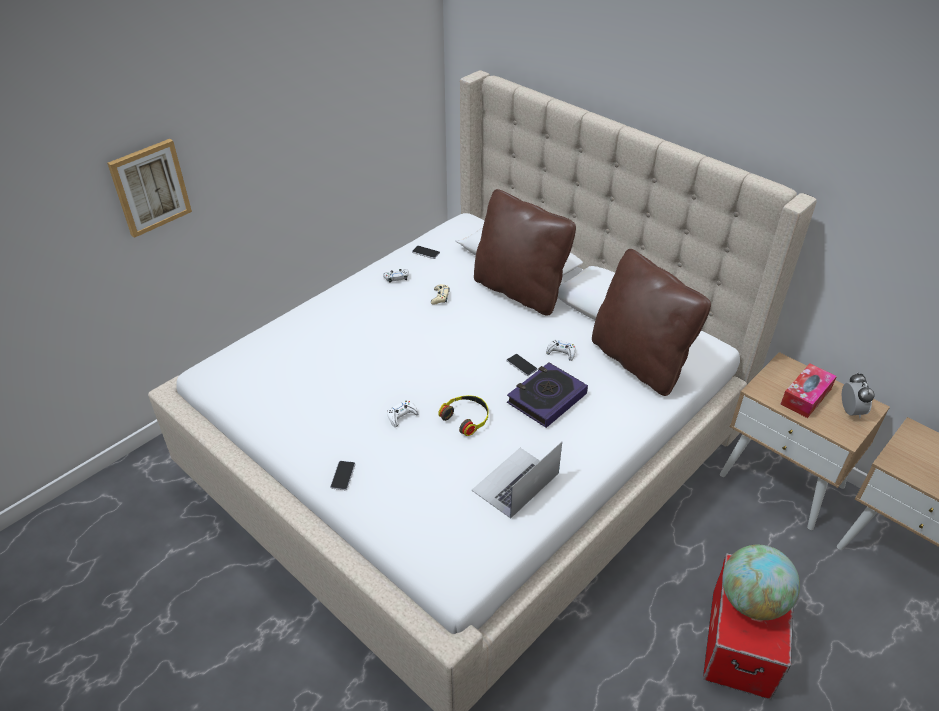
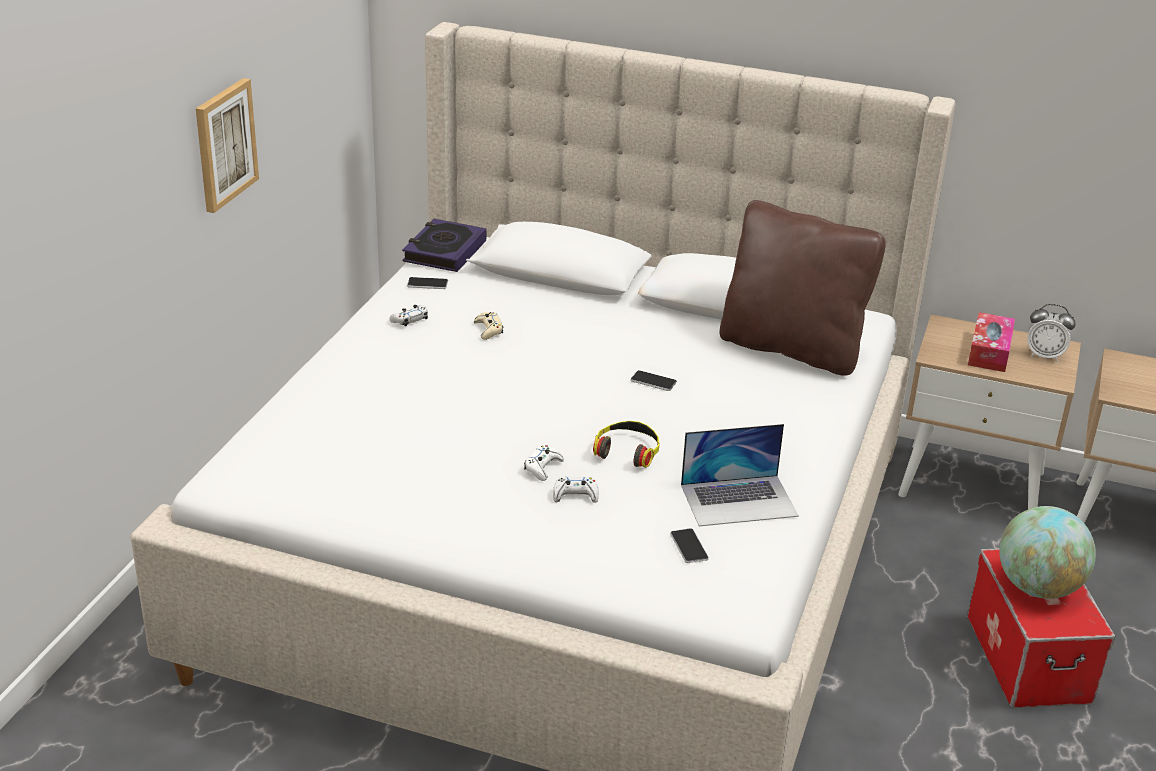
camera: 25 degrees left, 10 degrees down
picture [107,139,192,238] -> picture moved to [196,78,259,213]
phone [330,461,355,490] -> phone moved to [670,528,709,563]
laptop [471,442,562,519] -> laptop turned 120 degrees counterclockwise [681,424,799,526]
brown pillow [474,189,576,316] -> none
book [507,362,588,428] -> book moved to [402,219,487,272]
white game controller [546,340,576,361] -> white game controller moved to [553,477,599,503]
alarm clock [842,373,875,418] -> alarm clock turned 135 degrees clockwise [1027,304,1076,362]

